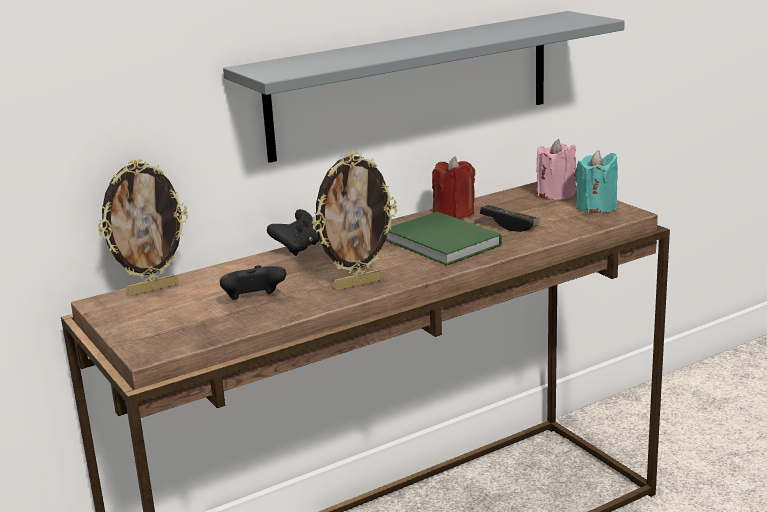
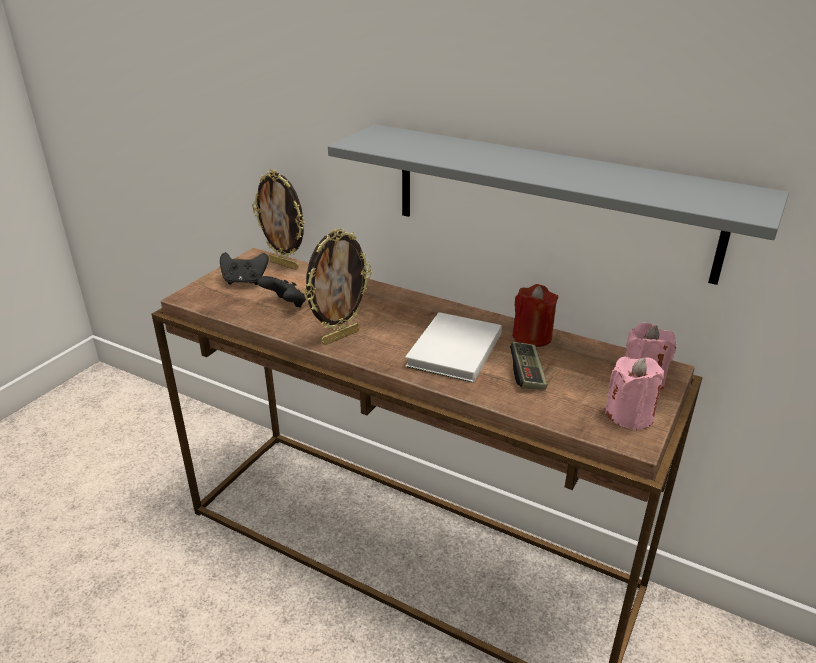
camera: 60 degrees right, 10 degrees up
black game controller [267,209,320,256] -> black game controller moved to [220,252,269,285]
picture frame [312,152,397,290] -> picture frame turned 75 degrees counterclockwise [304,228,372,345]
green book [385,212,502,265] -> white book [405,312,502,383]
turquoise candle [575,150,618,213] -> pink candle [604,356,664,430]

